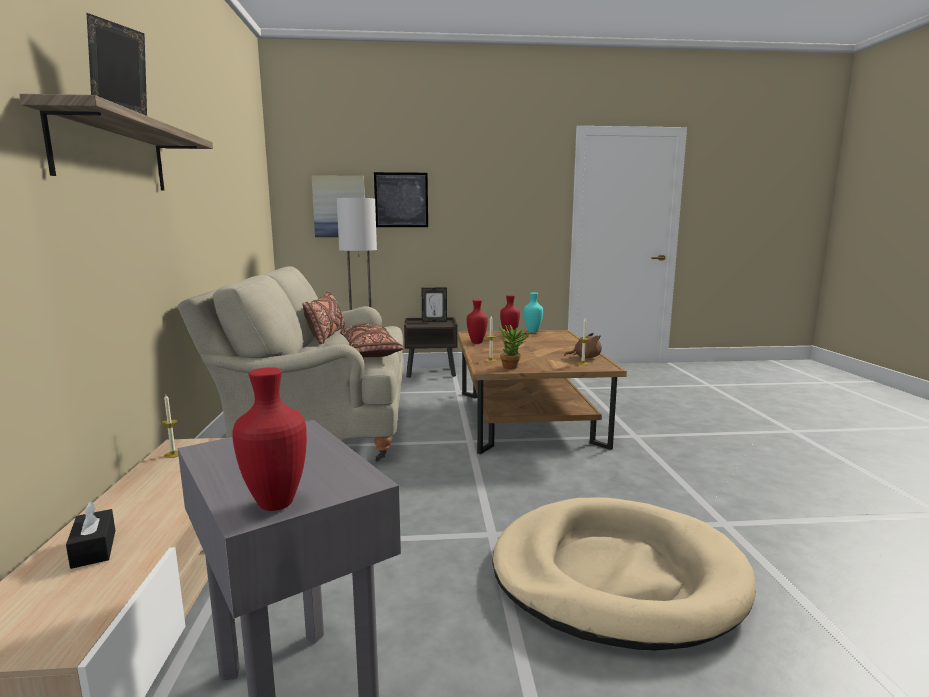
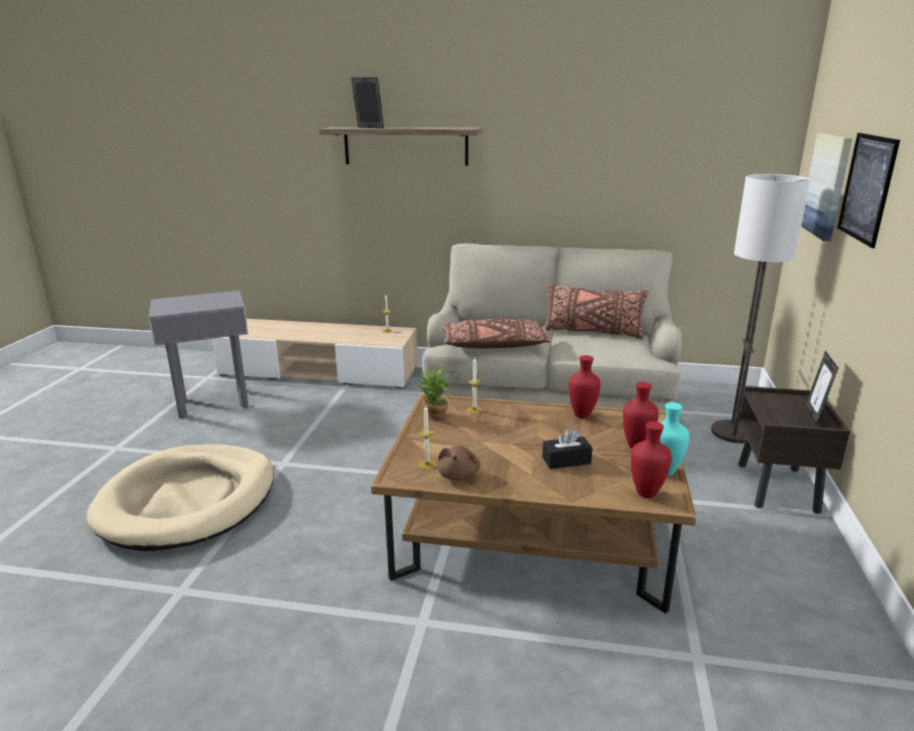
camera: 105 degrees right, 10 degrees up
black tissue box [66,502,115,569] -> black tissue box moved to [542,428,592,469]
red vase [232,367,307,511] -> red vase moved to [631,421,672,498]

